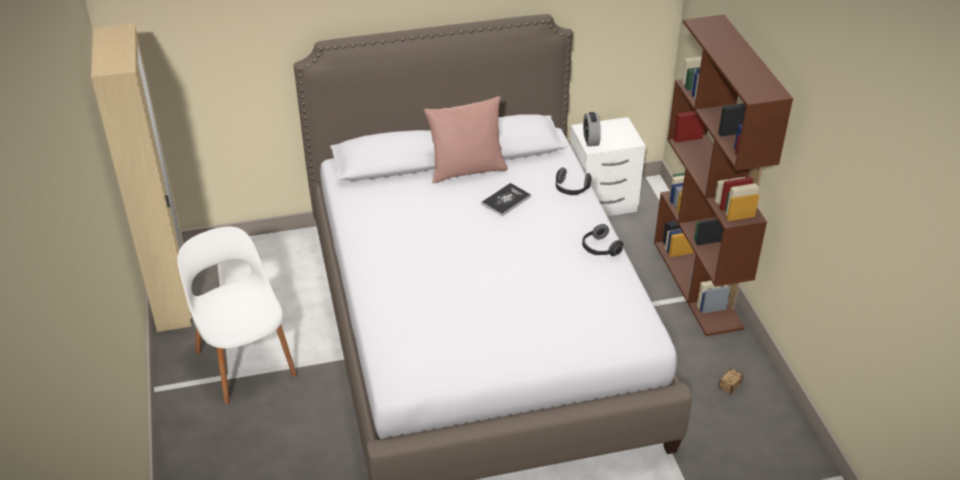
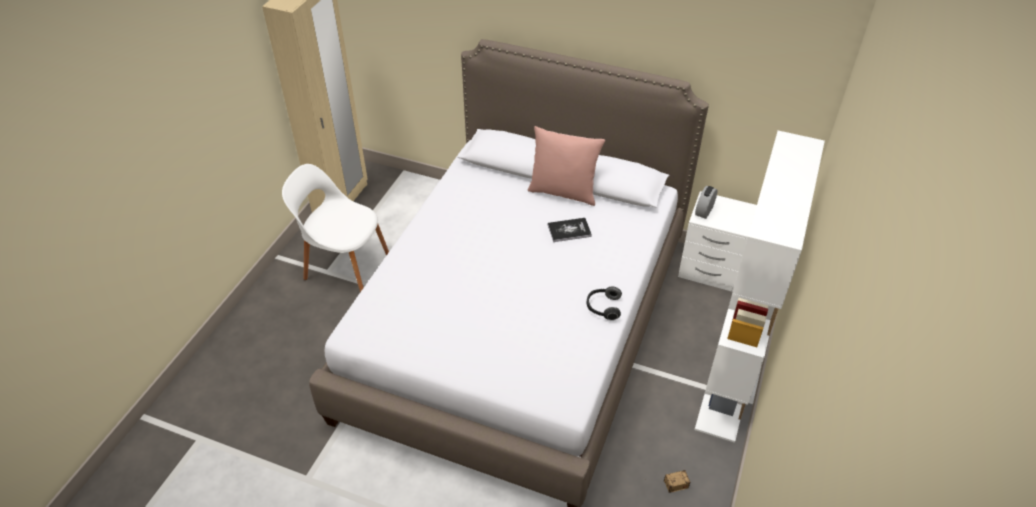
camera: 35 degrees right, 5 degrees up
white chair [178,227,297,404] -> white chair turned 75 degrees counterclockwise [282,164,389,292]
headphones [556,167,592,195] -> none
brown bookcase [654,15,793,336] -> white bookcase [695,131,825,443]

